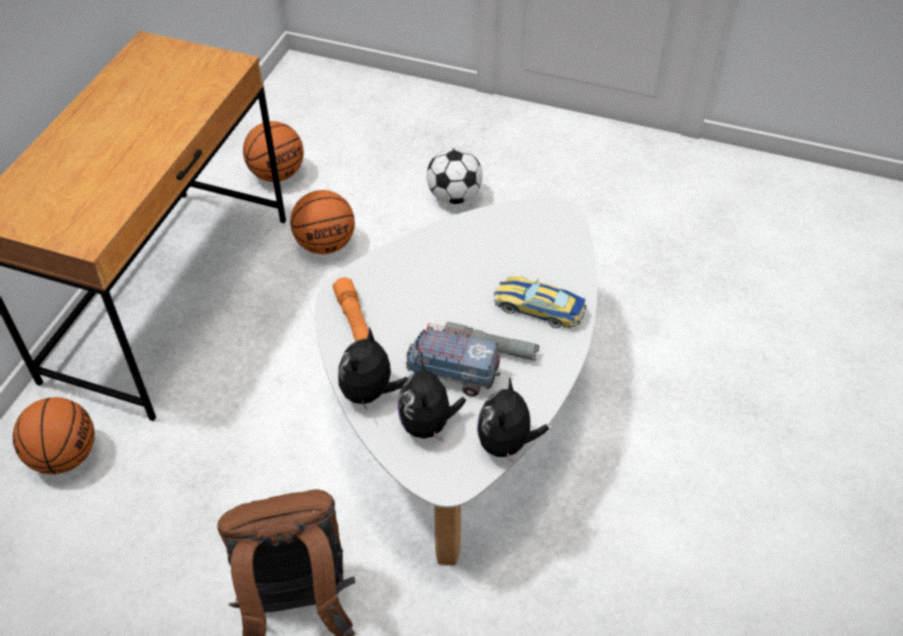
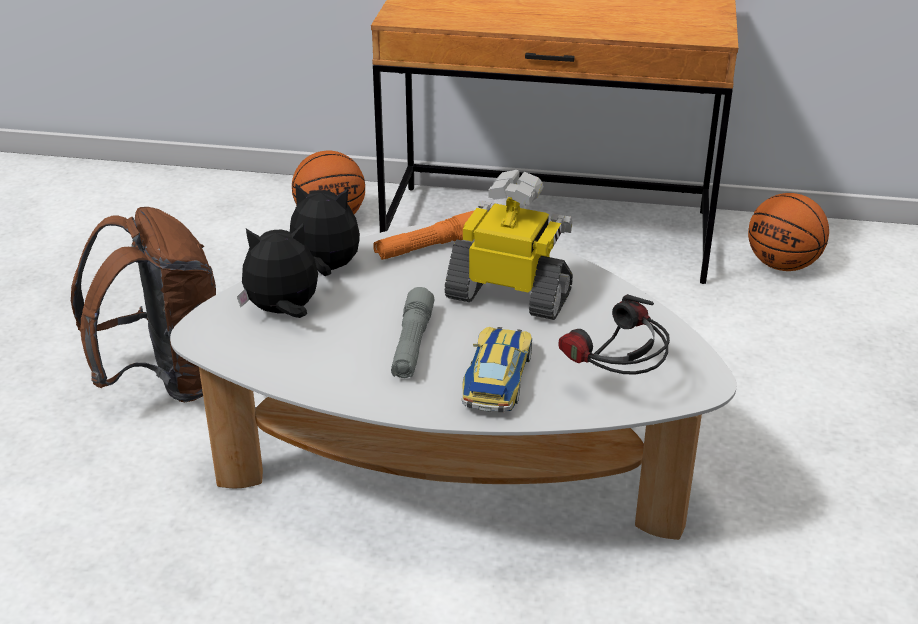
camera: 80 degrees right, 15 degrees down
basketball [290,190,355,254] -> none
toy truck [406,324,500,397] -> none
football [427,148,482,204] -> none
plush toy [477,377,549,466] -> none
none -> toy robot [445,170,573,320]
none -> headphones [558,294,670,375]

